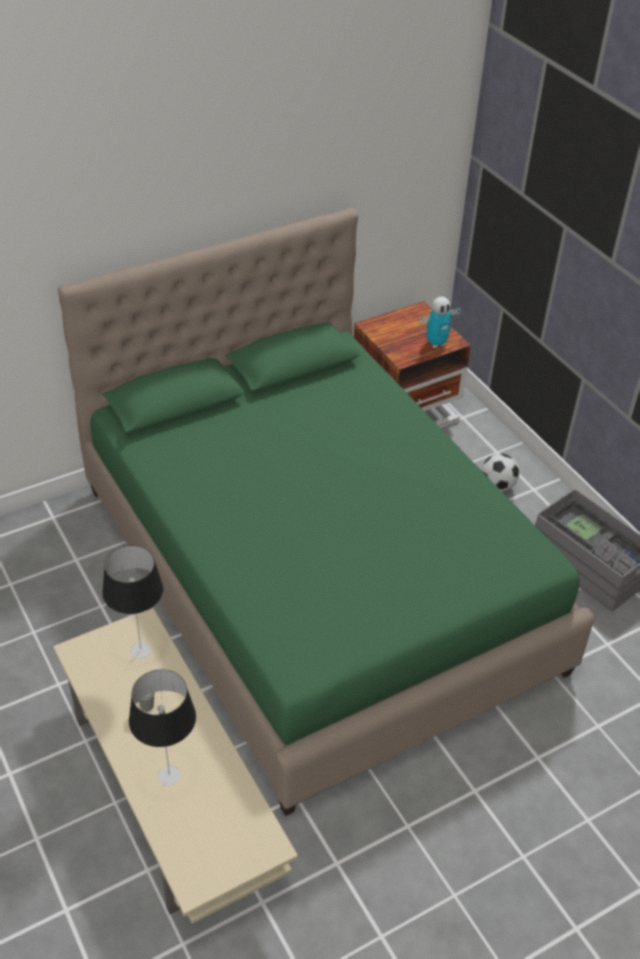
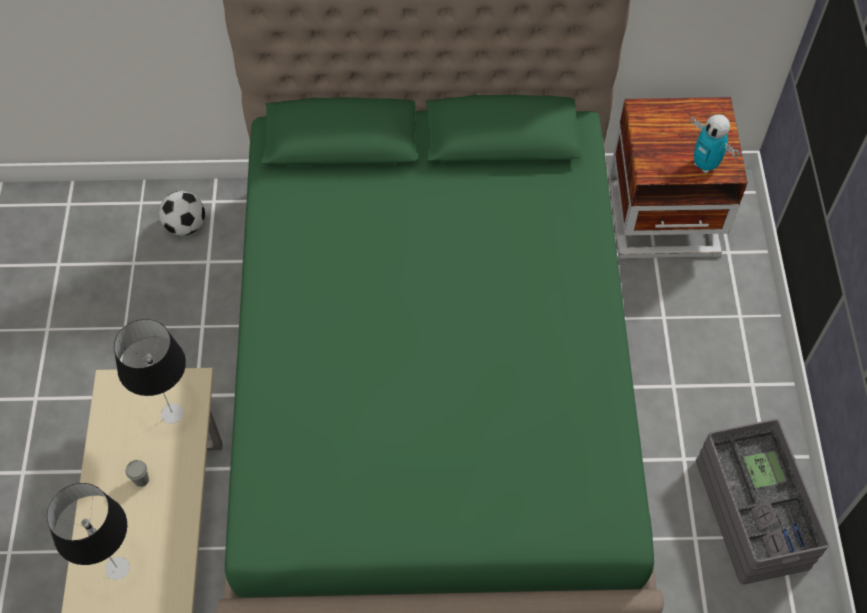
camera: 30 degrees right, 15 degrees up
toy robot [419,297,461,348] -> toy robot turned 45 degrees clockwise [691,114,739,173]
football [481,453,519,491] -> football moved to [159,191,205,236]

